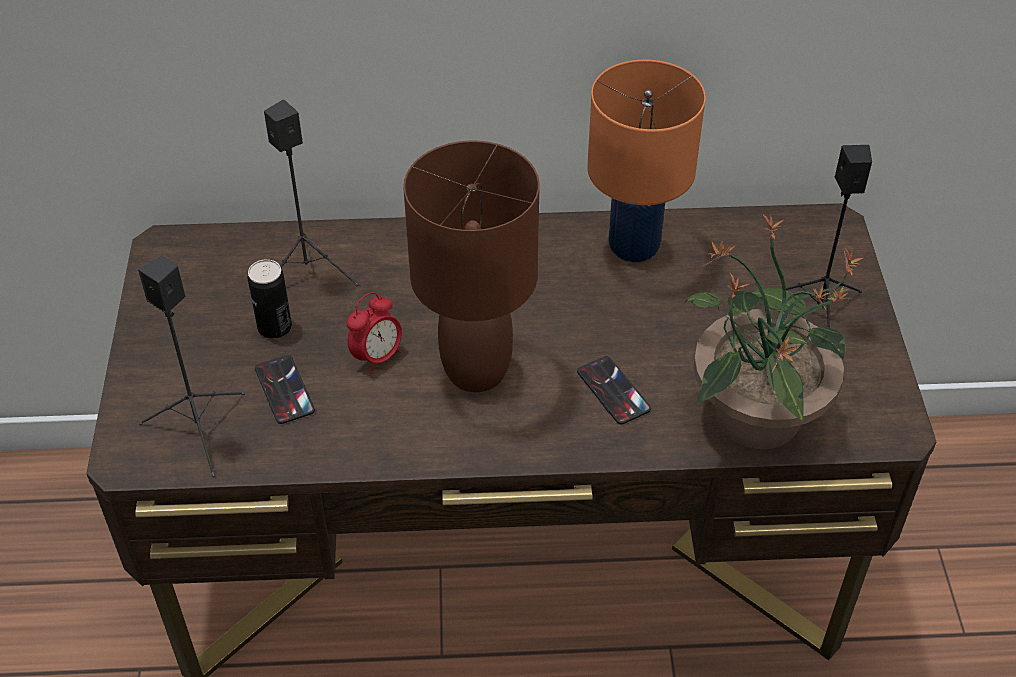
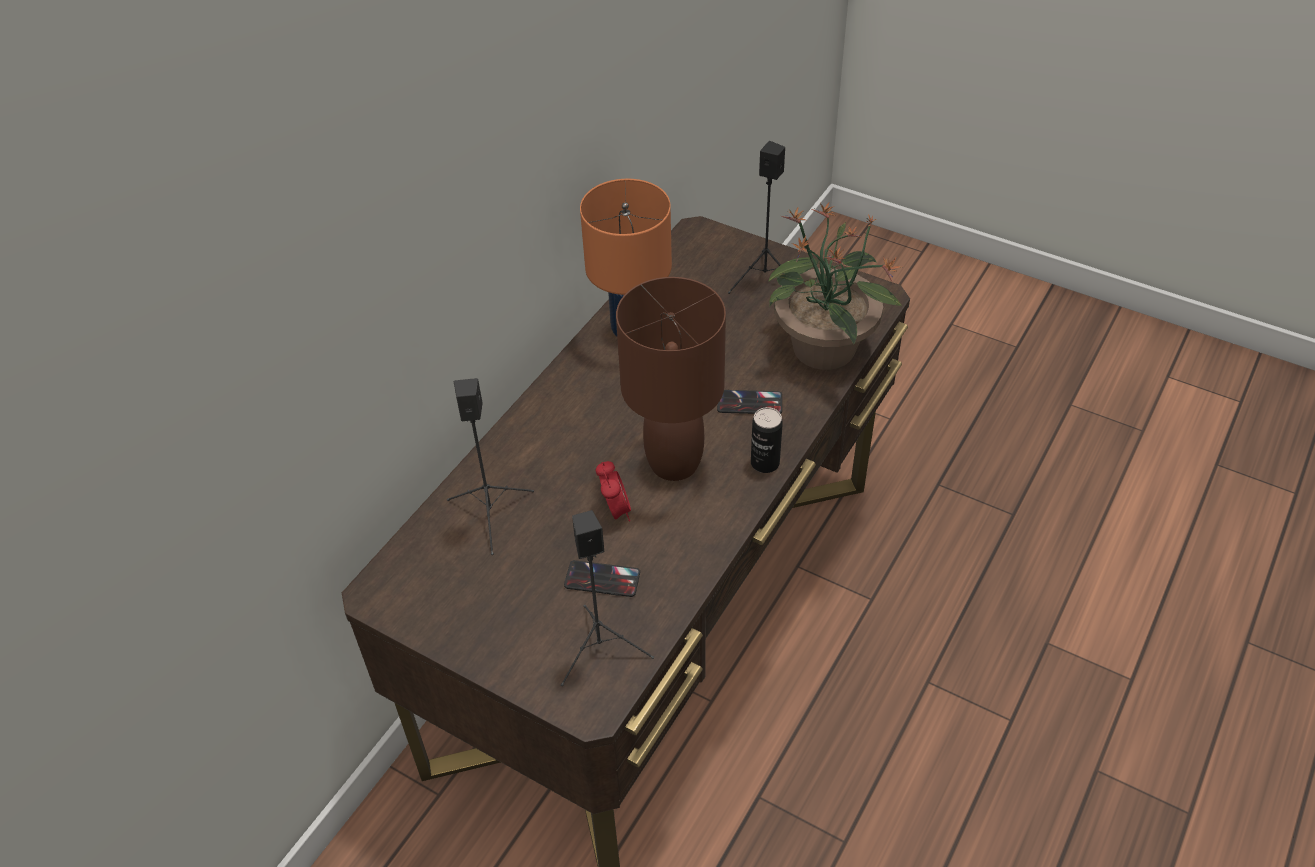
camera: 55 degrees left, 0 degrees up
can [248,259,292,339] -> can moved to [751,407,783,473]

